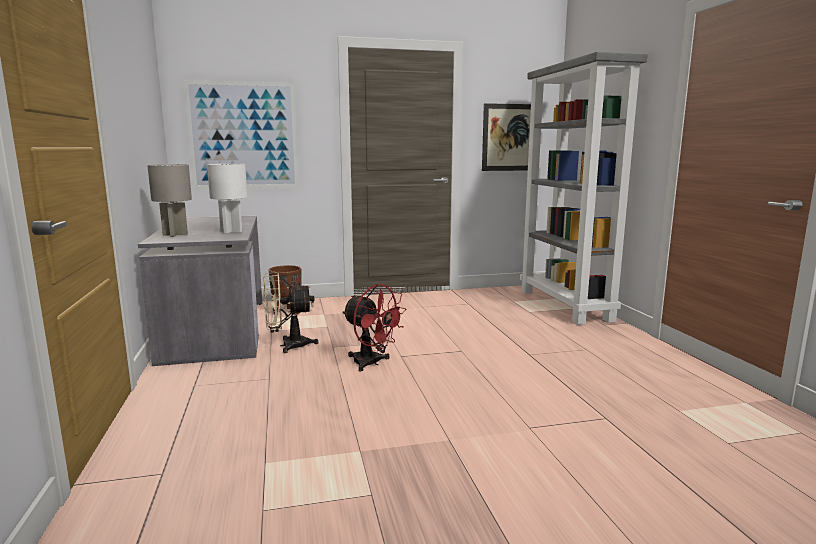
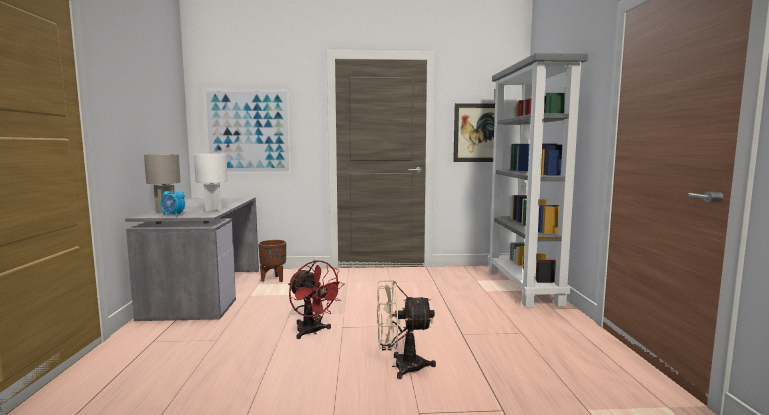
camera: 10 degrees right, 5 degrees down
beige fan [263,272,318,353] -> beige fan moved to [377,280,436,379]
none -> alarm clock [161,187,185,216]

